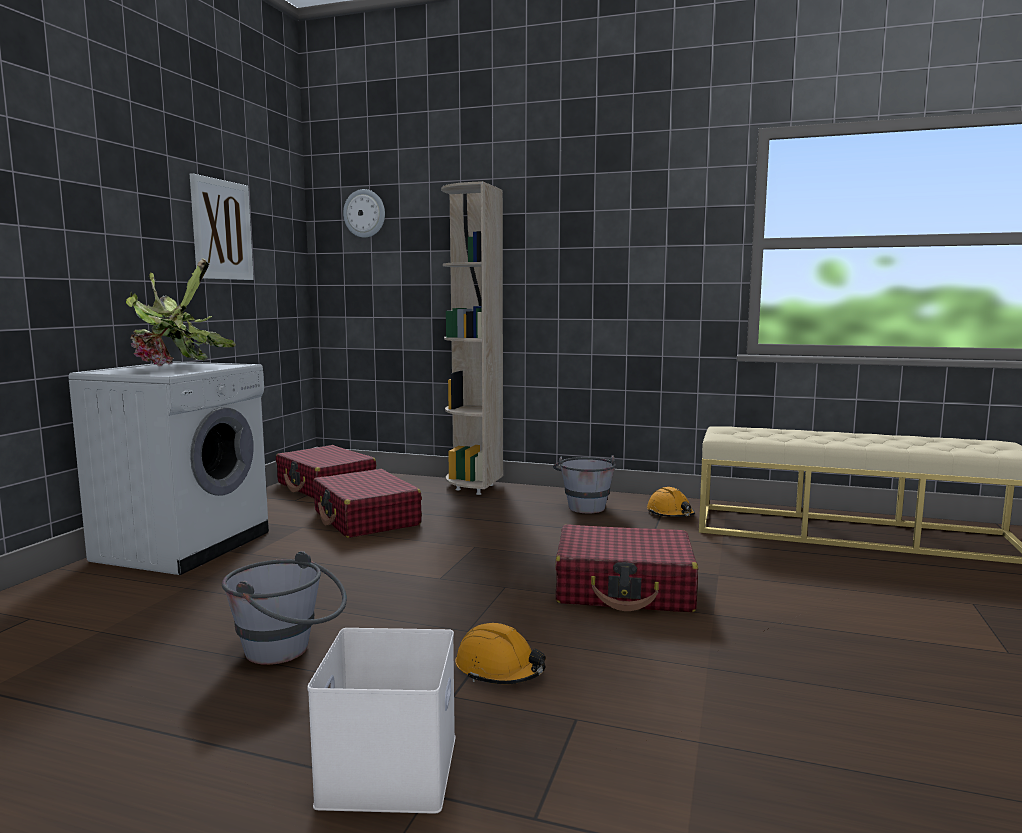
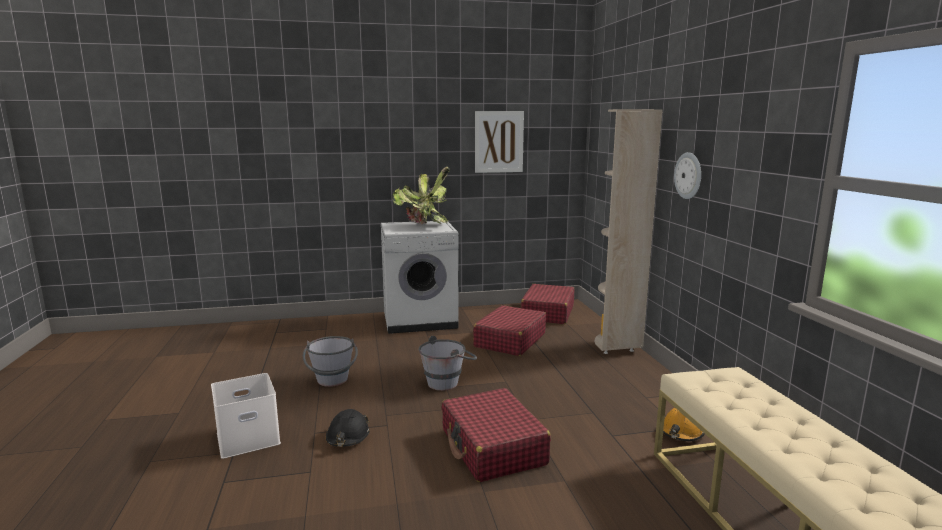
camera: 60 degrees right, 5 degrees up
wall clock [343,189,385,238] -> wall clock moved to [674,152,701,199]
orange hard hat [455,623,546,684] -> black hard hat [326,409,370,447]
grey bucket [553,455,616,513] -> grey bucket moved to [419,336,477,391]

